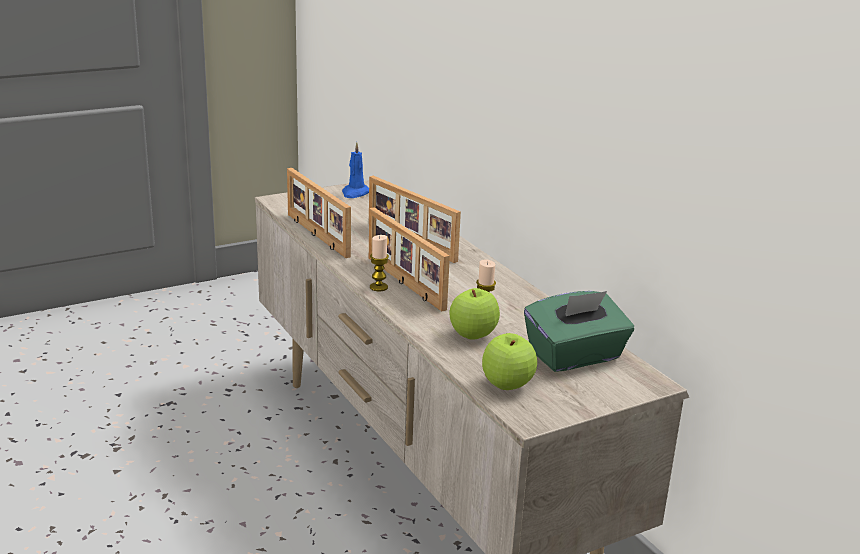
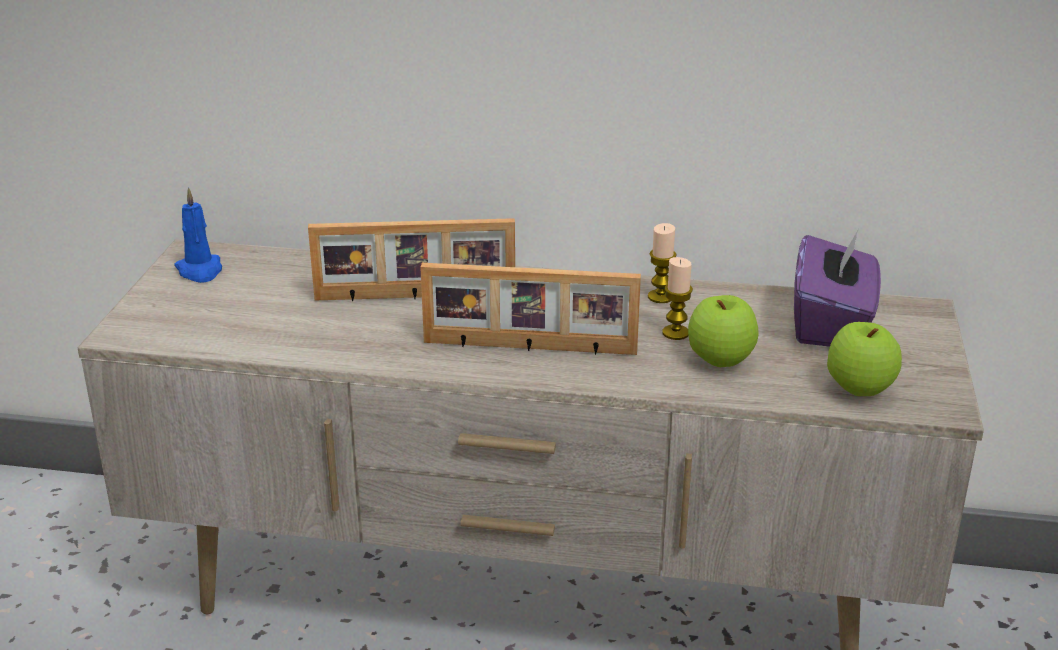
camera: 50 degrees left, 5 degrees up
picture frame [287,168,351,258] -> none
candle [370,235,389,291] -> candle moved to [648,223,677,303]
green tissue box [524,291,634,372] -> purple tissue box [794,229,881,347]

